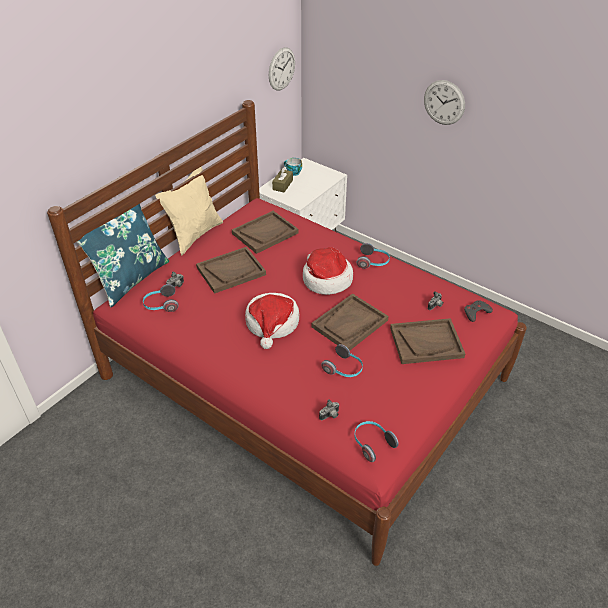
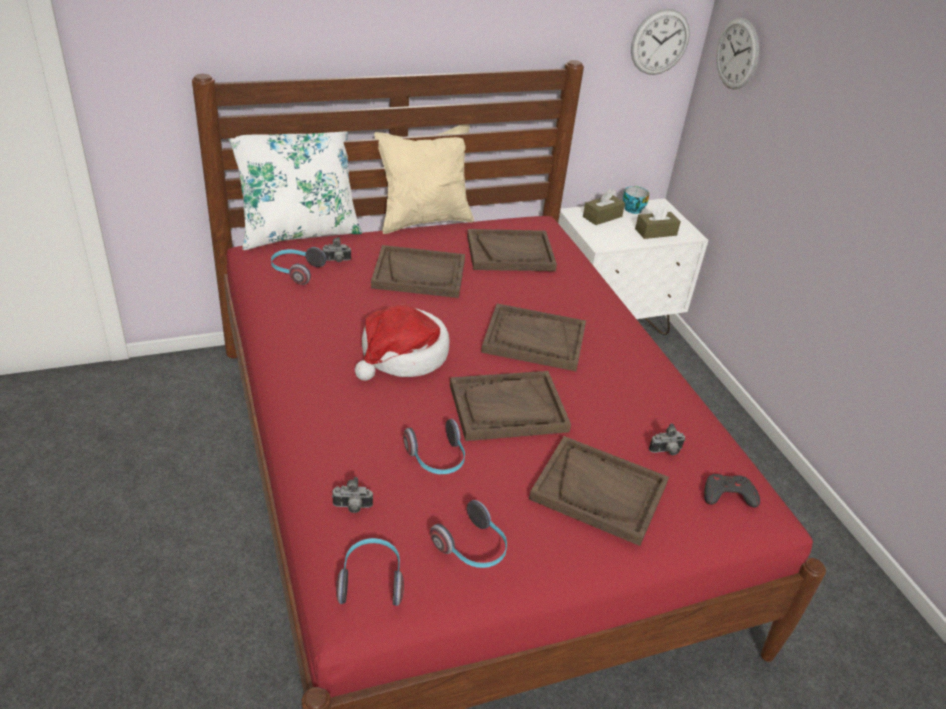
camera: 30 degrees right, 5 degrees down
blue pillow [77,204,169,307] -> white pillow [228,131,362,250]
hat [303,247,353,295] -> brown tray [481,304,586,371]
headphones [357,243,390,269] -> headphones moved to [430,500,507,568]
wall clock [424,80,465,125] -> wall clock moved to [716,18,759,90]
none -> brown tissue box [635,203,681,239]

